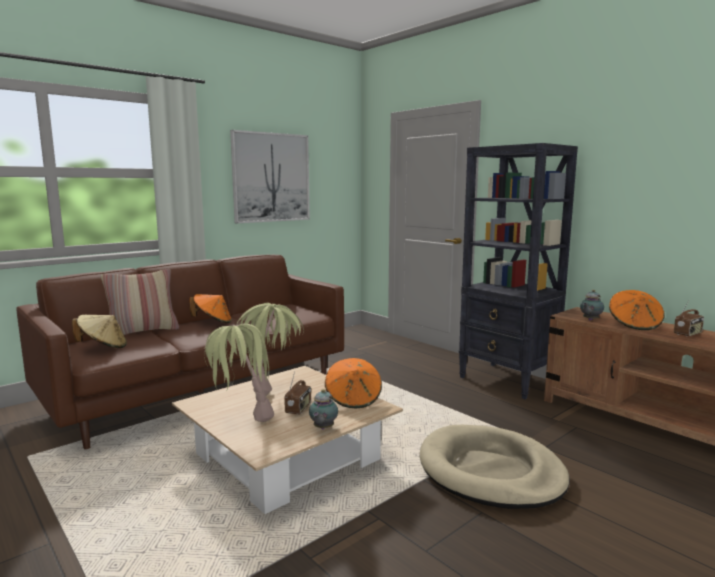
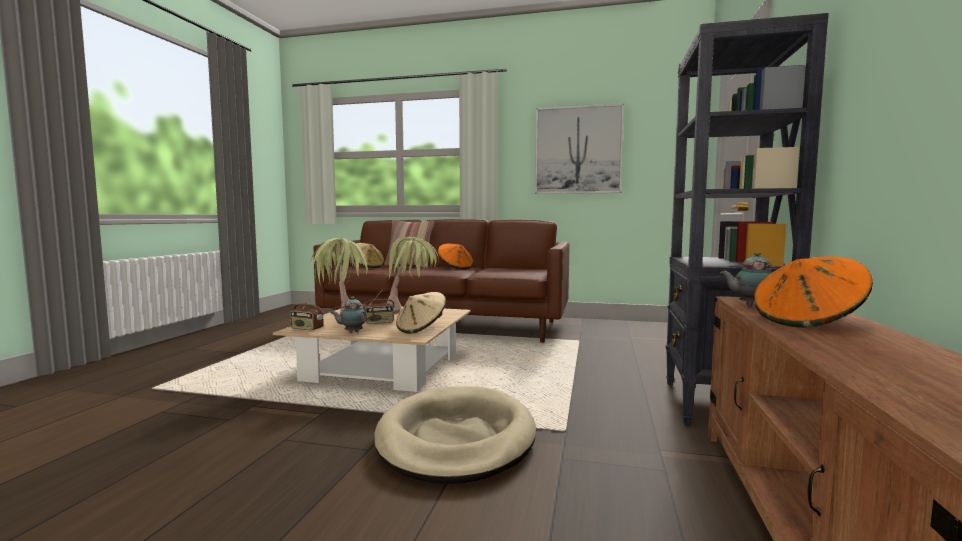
camera: 55 degrees right, 5 degrees down
orange hat [325,358,382,408] -> beige hat [396,292,446,334]
radio [674,299,704,337] -> radio moved to [290,295,323,331]

